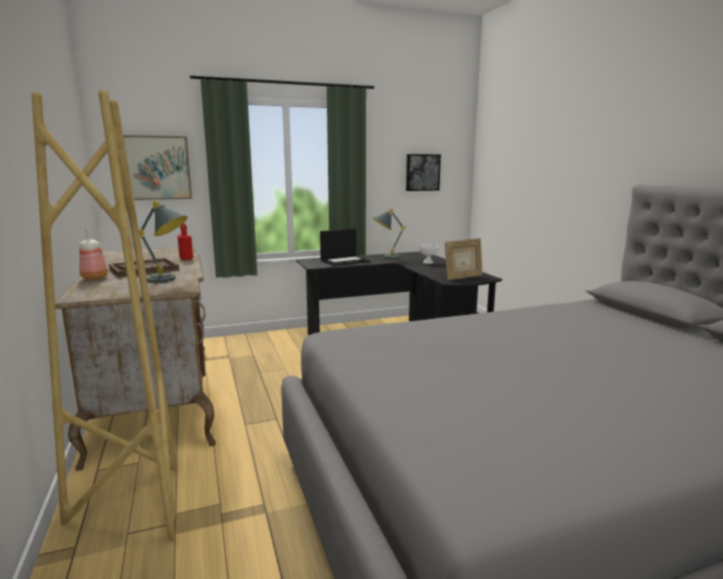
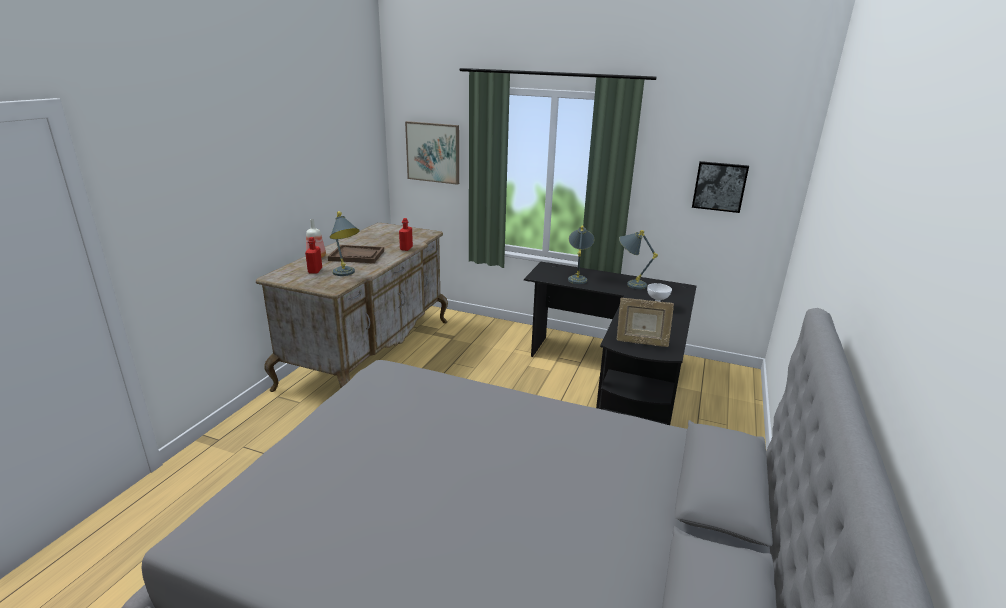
camera: 40 degrees right, 10 degrees up
yellow clothes rack [32,90,178,541] -> none
laptop [320,229,371,266] -> grey table lamp [568,226,594,284]
none -> red bottle [305,237,322,274]

